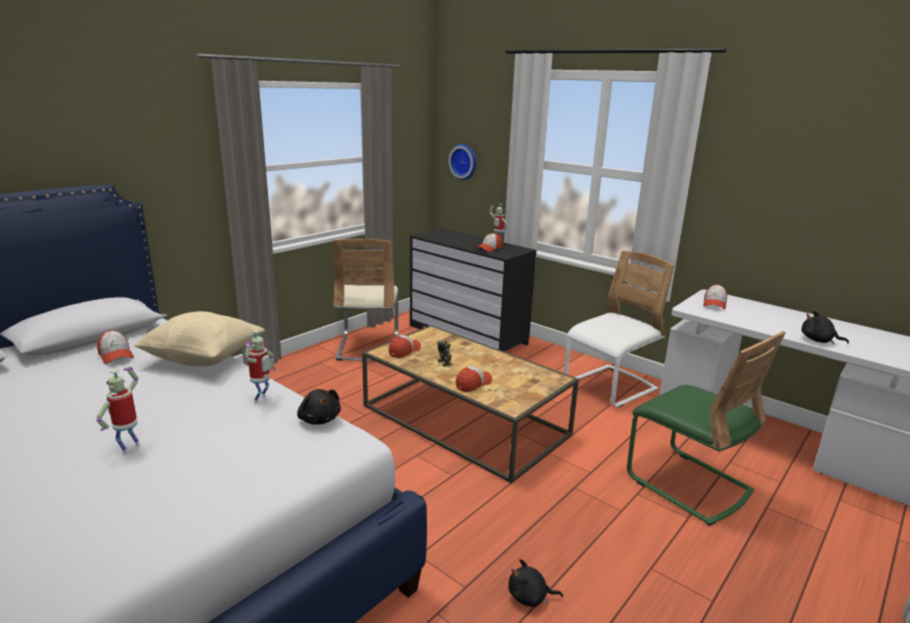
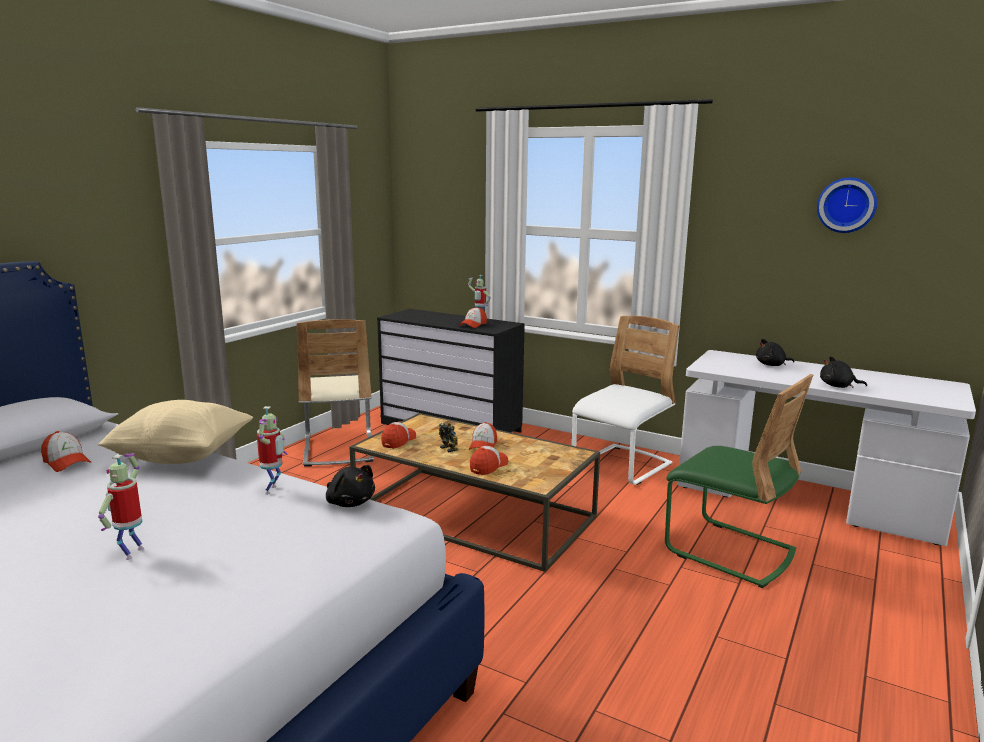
camera: 10 degrees left, 5 degrees down
wall clock [448,144,476,180] -> wall clock moved to [817,177,877,233]
black plush toy [508,559,563,607] -> black plush toy moved to [756,339,794,366]
cap [703,284,727,310] -> cap moved to [469,422,497,450]

